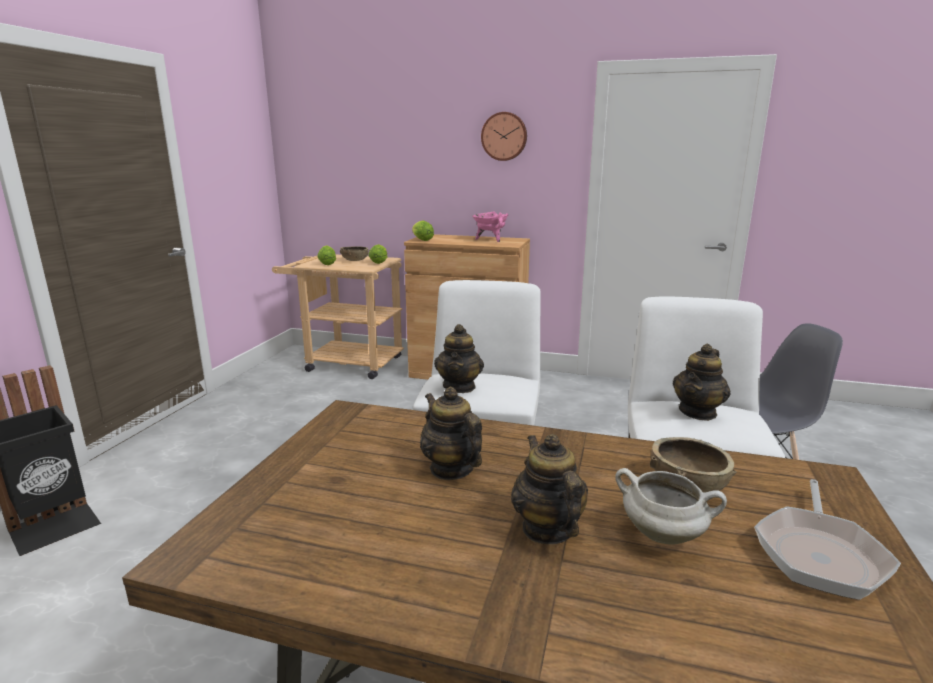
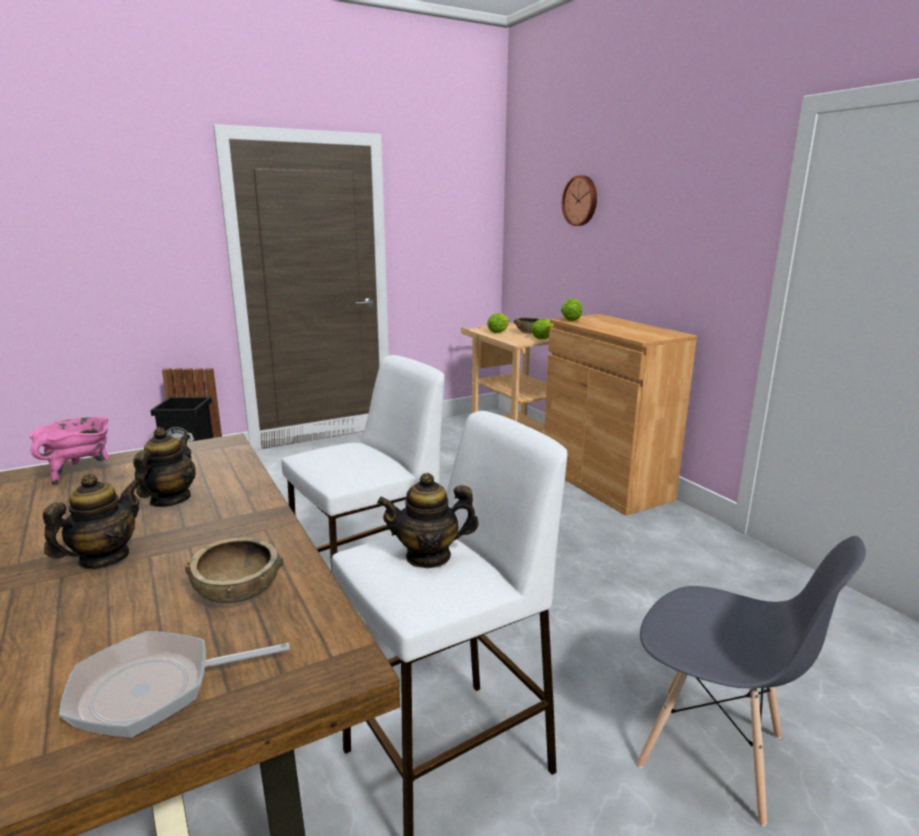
camera: 45 degrees right, 0 degrees up
teapot [434,324,484,393] -> none
pink cooking pot [472,211,508,242] -> pink cooking pot moved to [29,417,110,485]
wall clock [481,112,527,161] -> wall clock moved to [562,175,597,226]
white cooking pot [615,468,727,545] -> none

